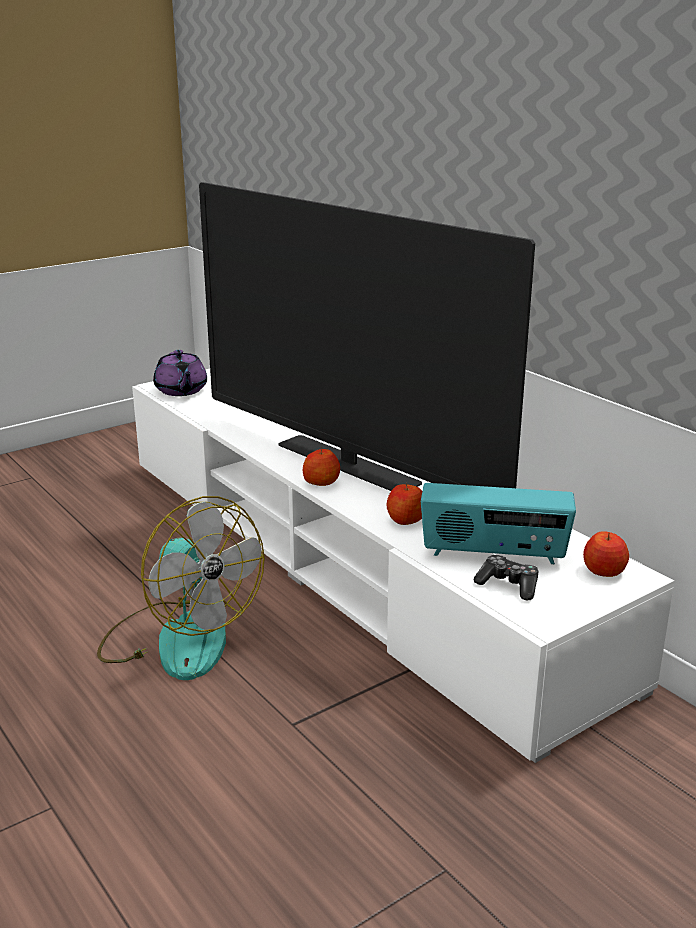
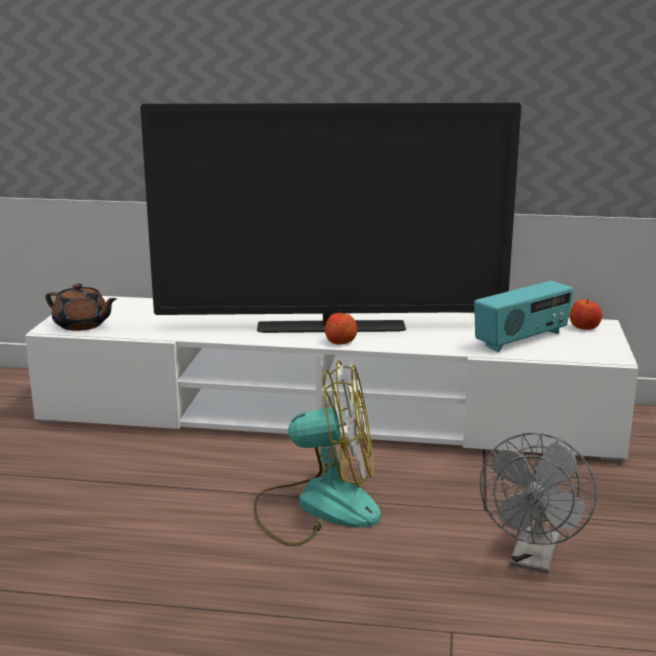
camera: 45 degrees left, 5 degrees down
purple teapot [153,350,207,396] -> brown teapot [45,283,117,331]
apple [387,483,422,525] -> none
game controller [474,555,538,601] -> none
none -> grey fan [480,433,597,573]

